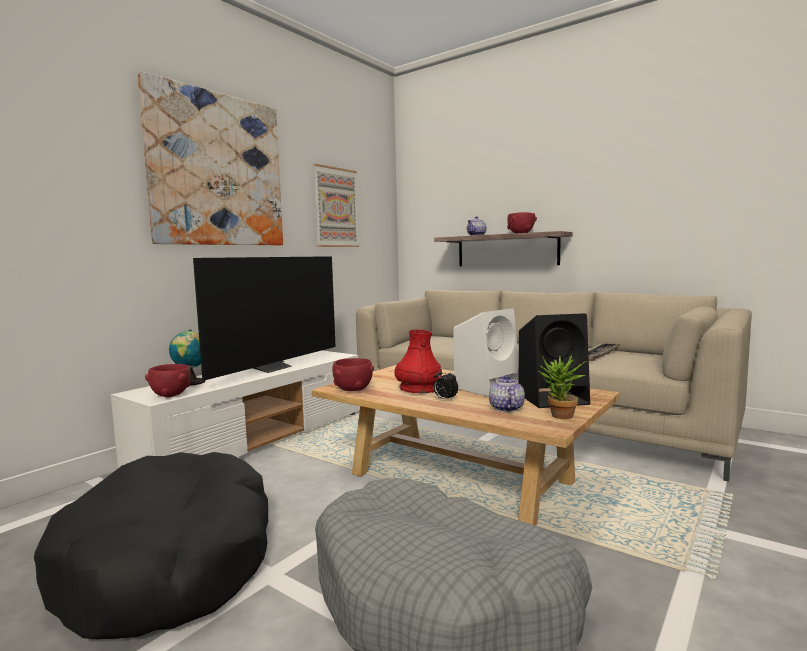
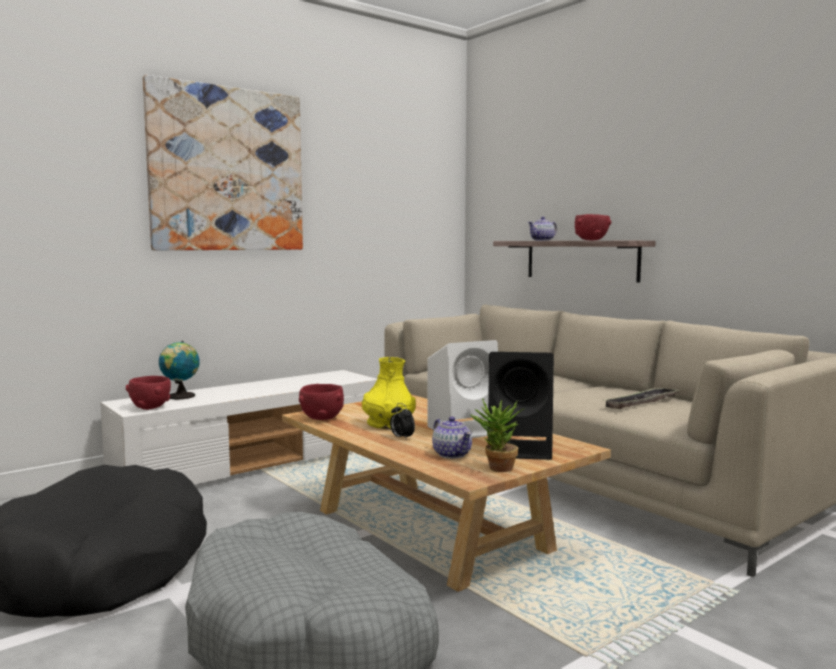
camera: 15 degrees right, 0 degrees up
television [193,256,336,381] -> none
picture [313,164,359,247] -> none
red vase [394,329,442,393] -> yellow vase [362,357,416,429]
teapot [489,375,525,412] -> teapot turned 135 degrees clockwise [432,417,472,459]

